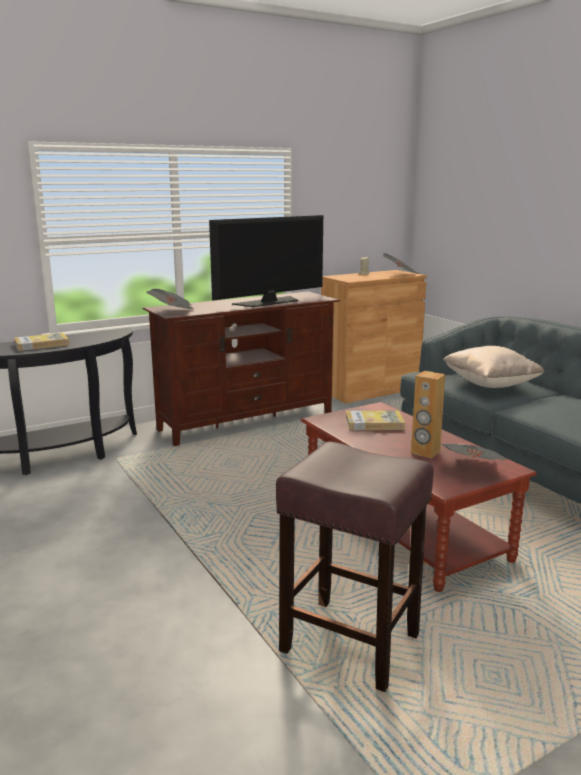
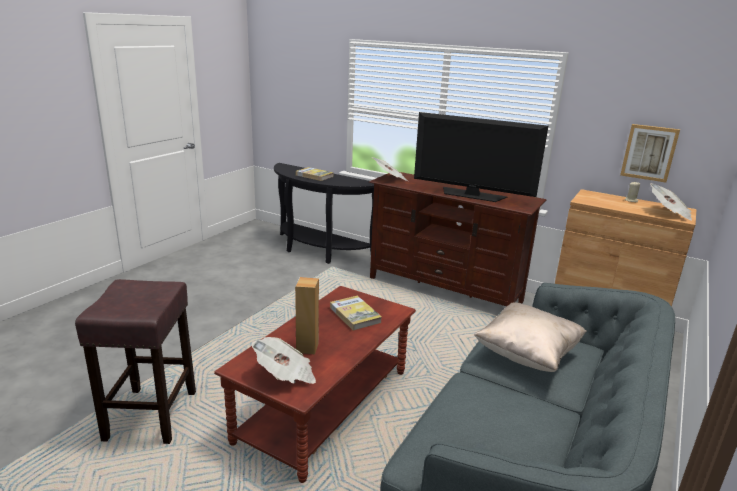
camera: 60 degrees right, 5 degrees up
none -> picture [620,124,680,183]

